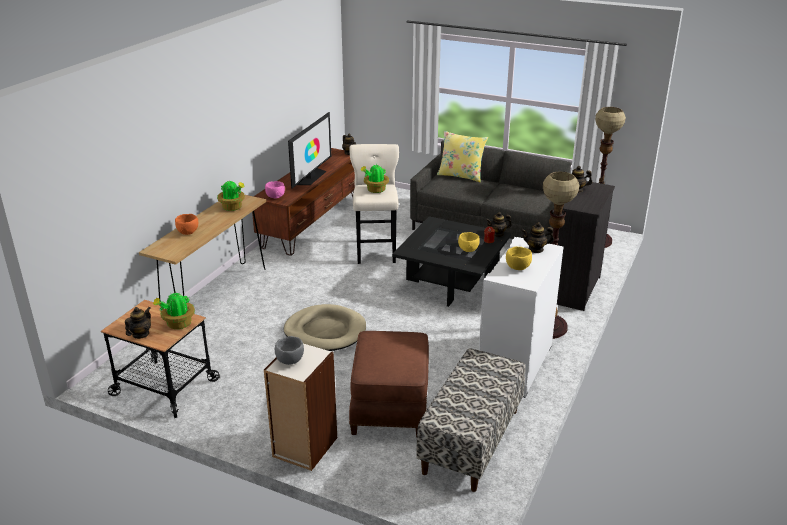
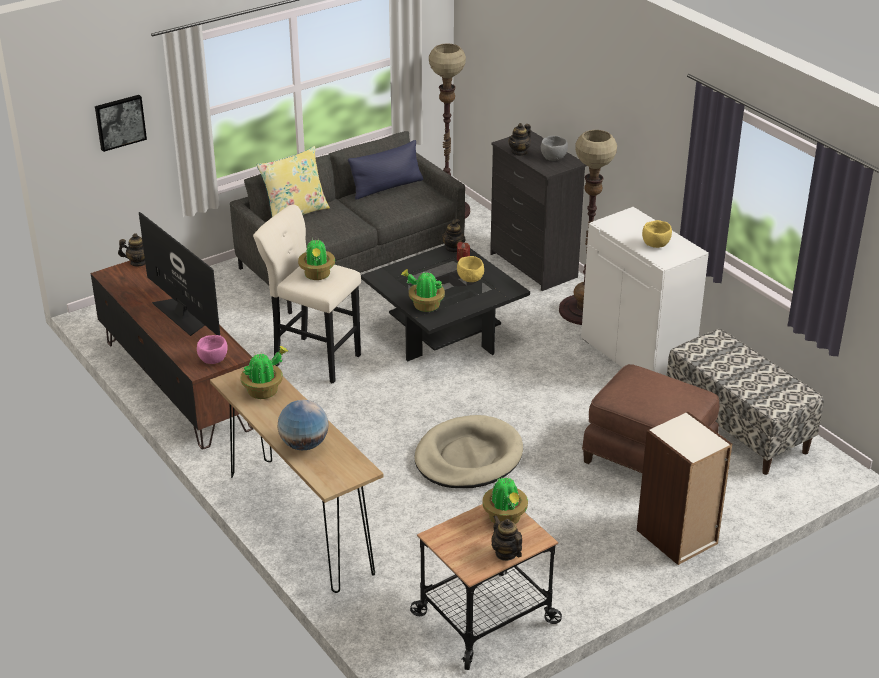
camera: 60 degrees left, 5 degrees up
orange bowl [175,214,198,235] -> globe [278,400,328,450]
grey bowl [275,336,304,365] -> grey bowl moved to [541,136,568,161]
teapot [521,222,554,253] -> none
none -> picture [95,95,147,152]
none -> blue pillow [348,140,423,200]
none -> potted plant [401,269,445,312]

